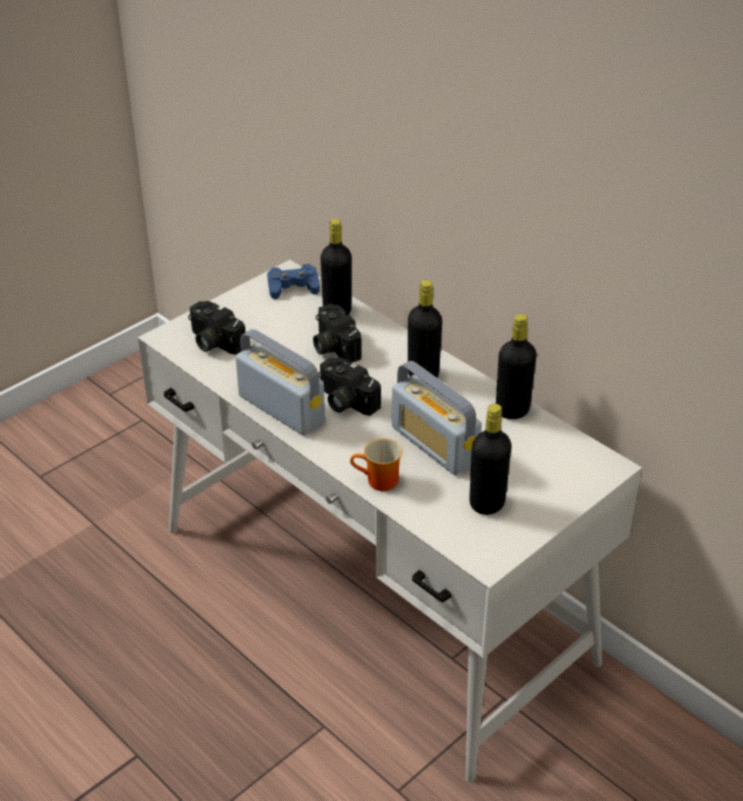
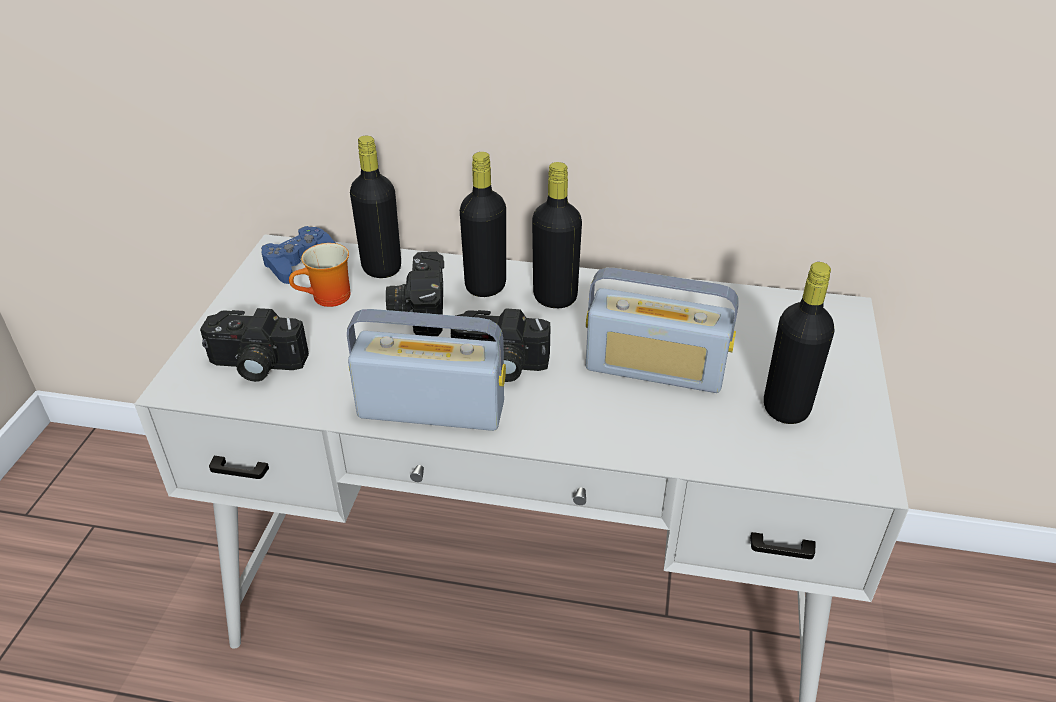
camera: 35 degrees left, 0 degrees up
camera [313,304,362,363] -> camera turned 60 degrees clockwise [386,252,444,336]
mug [350,438,403,491] -> mug moved to [289,243,351,307]
black bottle [496,314,537,419] -> black bottle moved to [460,152,506,297]

